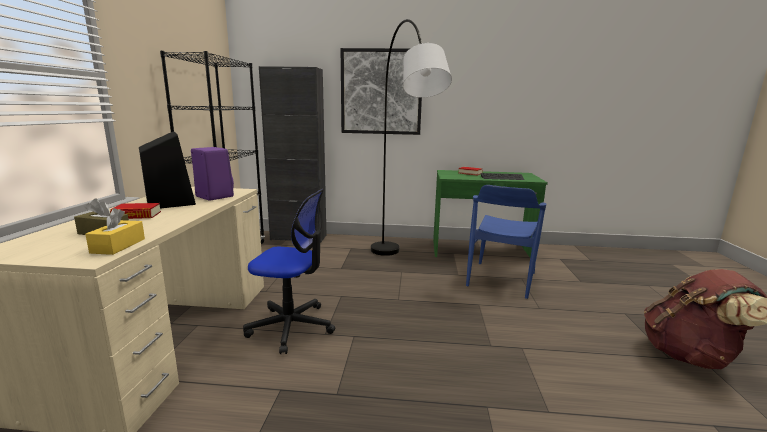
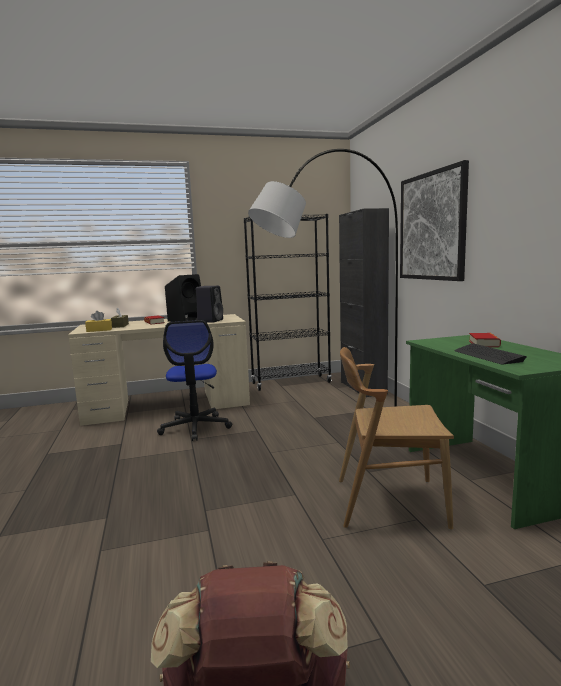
camera: 70 degrees right, 5 degrees down
purple speaker [191,147,234,201] -> black speaker [196,286,223,322]
blue chair [466,185,546,299] -> brown chair [339,347,454,530]

